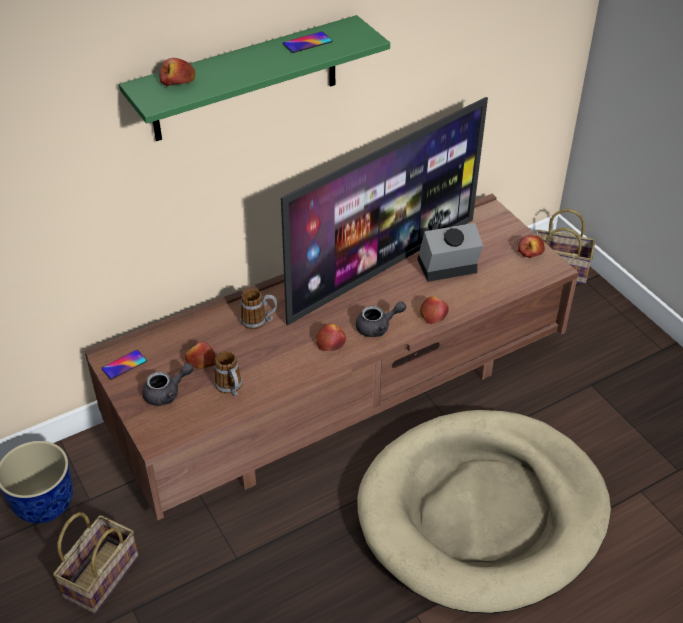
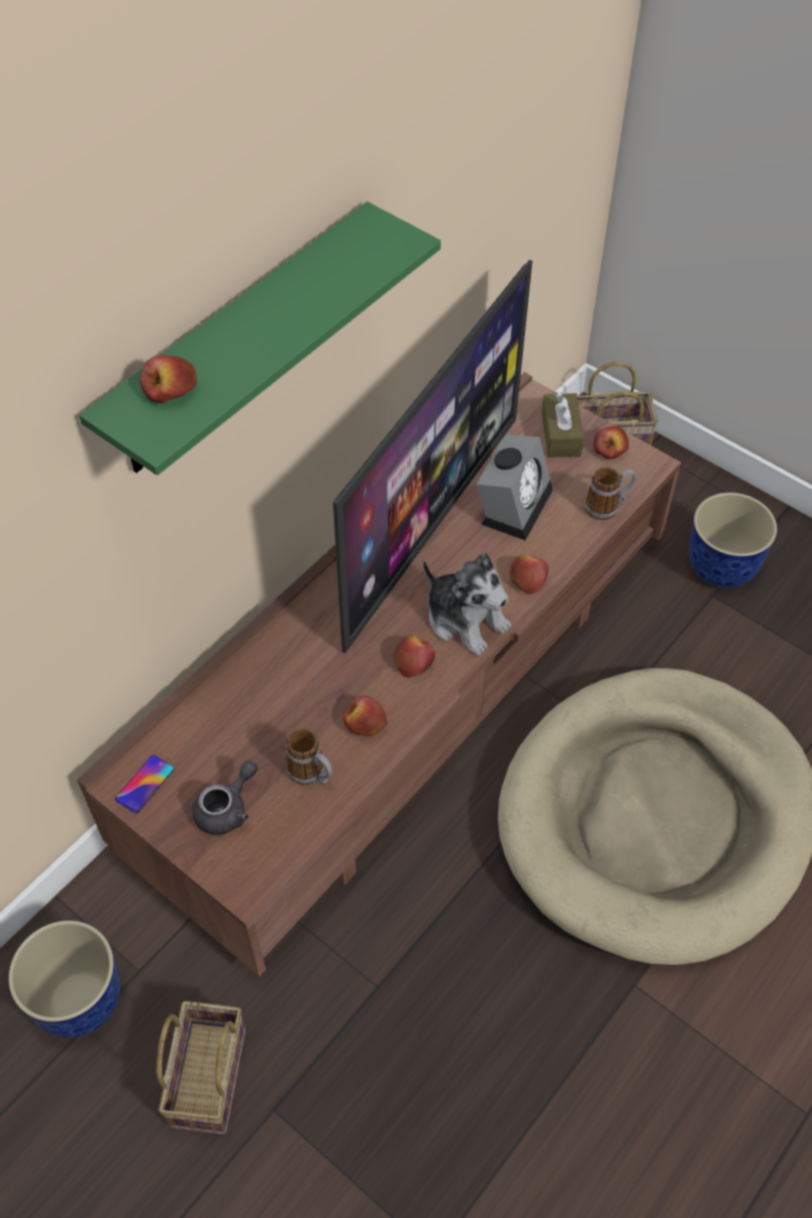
camera: 20 degrees left, 10 degrees up
apple [185,341,216,369] -> apple moved to [343,696,387,736]
mug [241,288,277,329] -> mug moved to [584,467,637,520]
phone [283,32,332,53] -> none
grey teapot [356,302,406,337] -> plush toy [423,552,511,656]
alarm clock [417,223,483,282] -> alarm clock turned 150 degrees clockwise [476,434,553,540]
none -> brown tissue box [542,393,584,458]
none -> planter [689,492,777,588]

